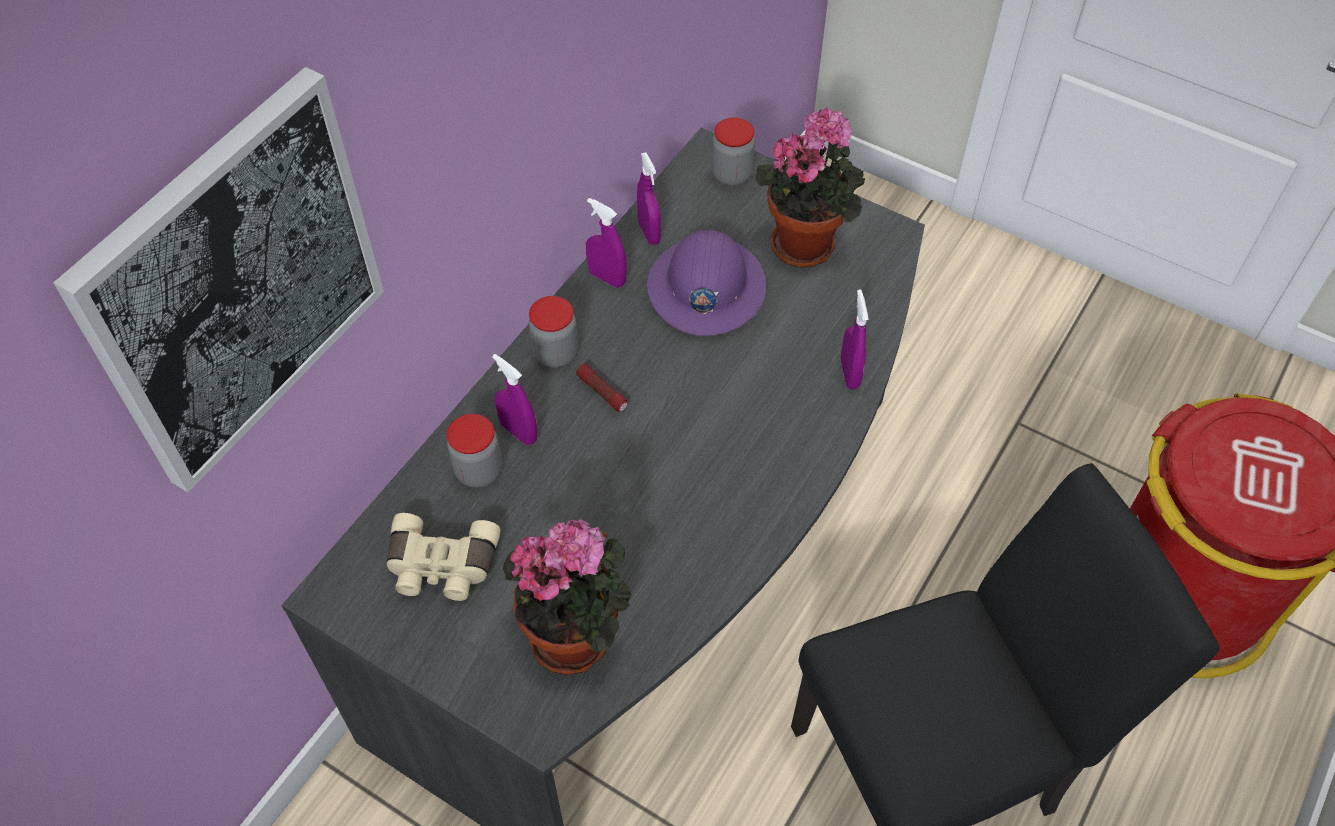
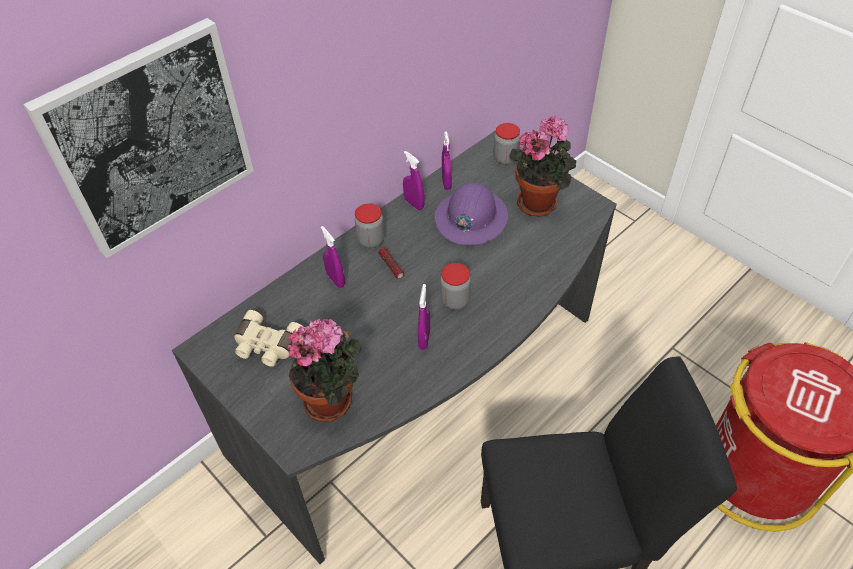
camera: 15 degrees right, 5 degrees down
jar [447,414,502,488] -> jar moved to [440,263,471,309]
purple spray bottle [841,289,869,389] -> purple spray bottle moved to [418,284,430,350]

